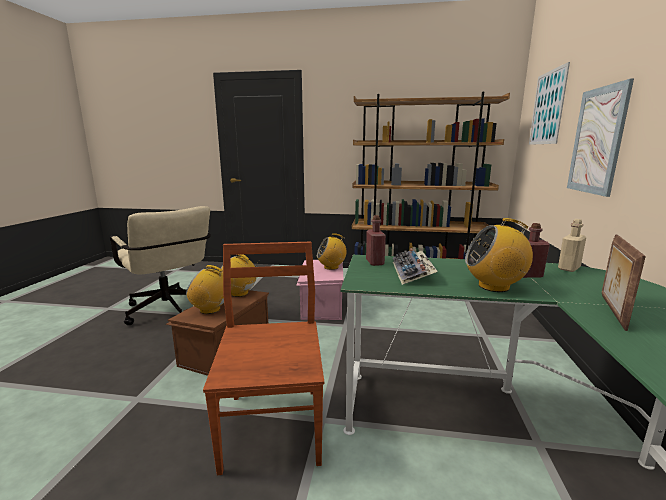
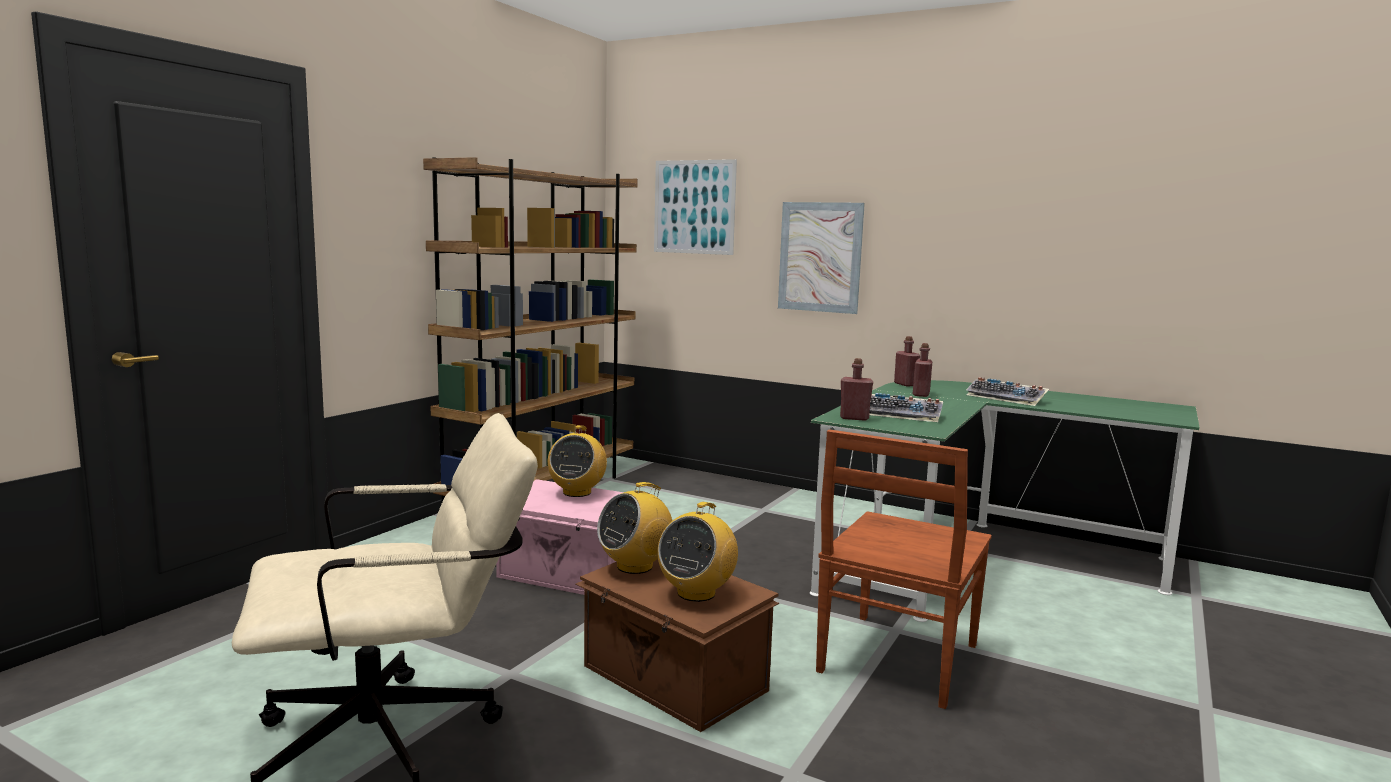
camera: 70 degrees left, 5 degrees down
brown chair [203,242,324,475] -> brown chair turned 75 degrees counterclockwise [816,430,992,709]
radio [465,218,533,292] -> none
beige bottle [558,219,586,272] -> red bottle [894,336,920,386]
picture frame [602,235,646,331] -> keyboard [966,377,1049,406]

